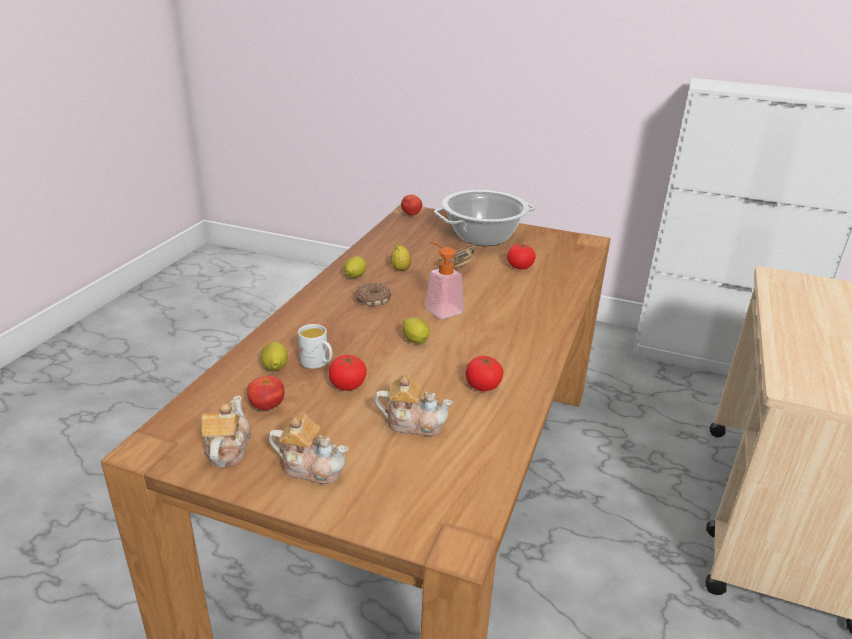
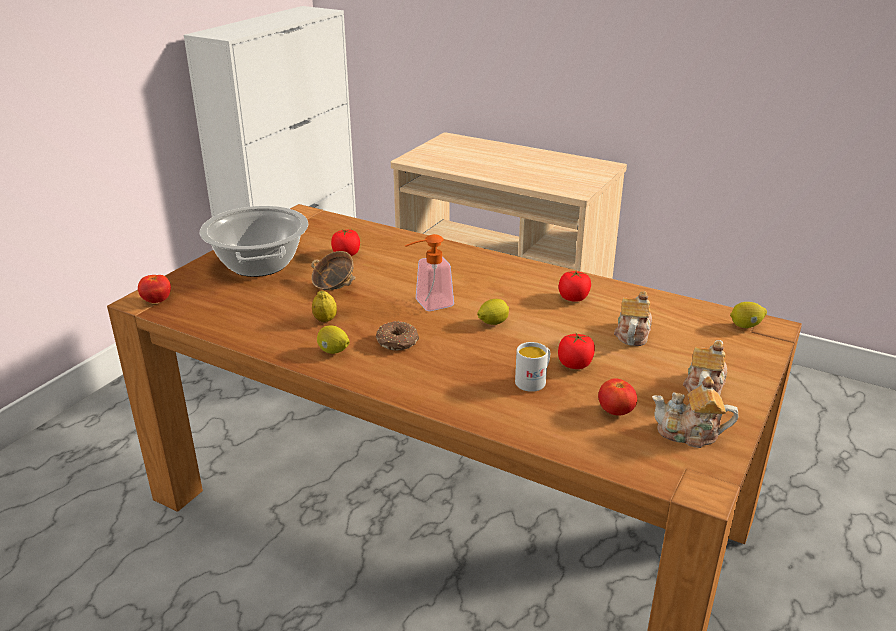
camera: 80 degrees left, 0 degrees up
lemon [261,342,288,370] -> lemon moved to [730,302,767,328]

